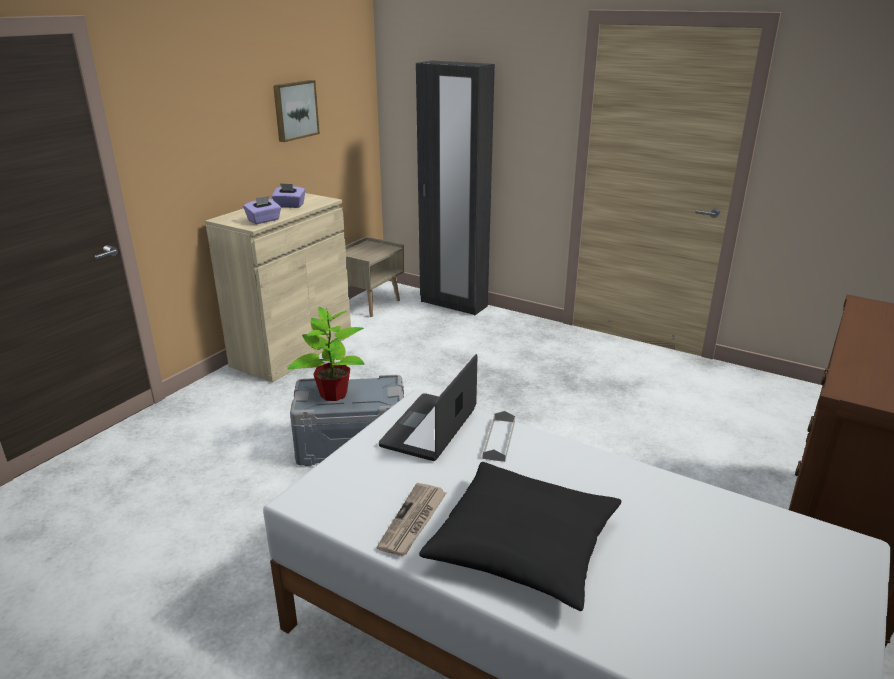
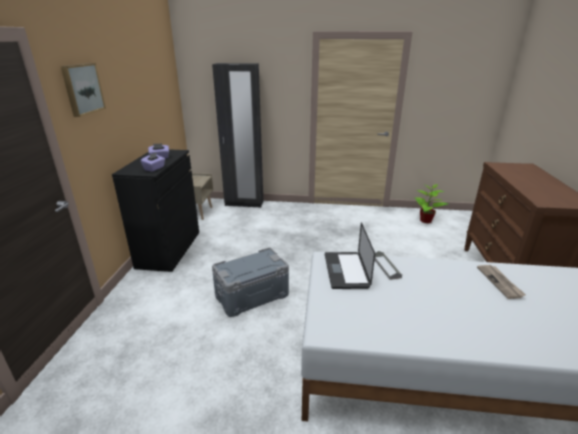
camera: 25 degrees left, 0 degrees up
beige cabinet [205,193,351,382] -> black cabinet [112,150,199,272]
picture [273,80,320,142] -> picture moved to [61,63,106,117]
potted plant [287,307,364,401] -> potted plant moved to [414,184,448,223]
newspaper [377,483,447,556] -> newspaper moved to [477,265,526,299]
black pillow [419,462,621,611] -> none

